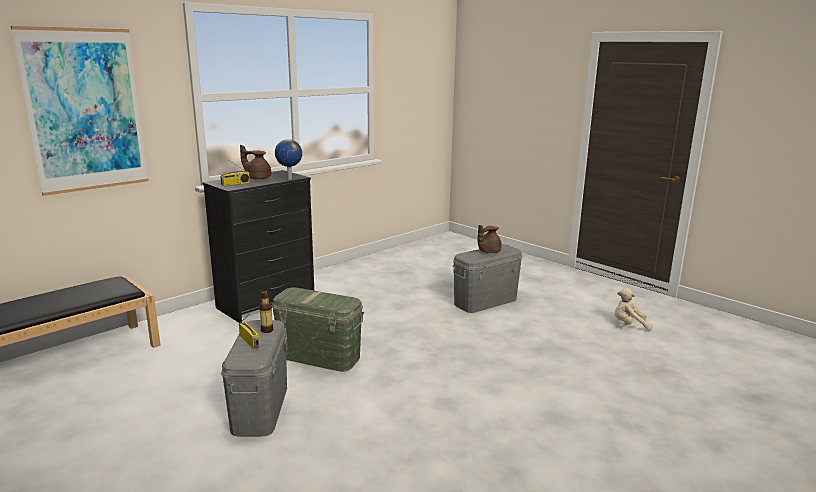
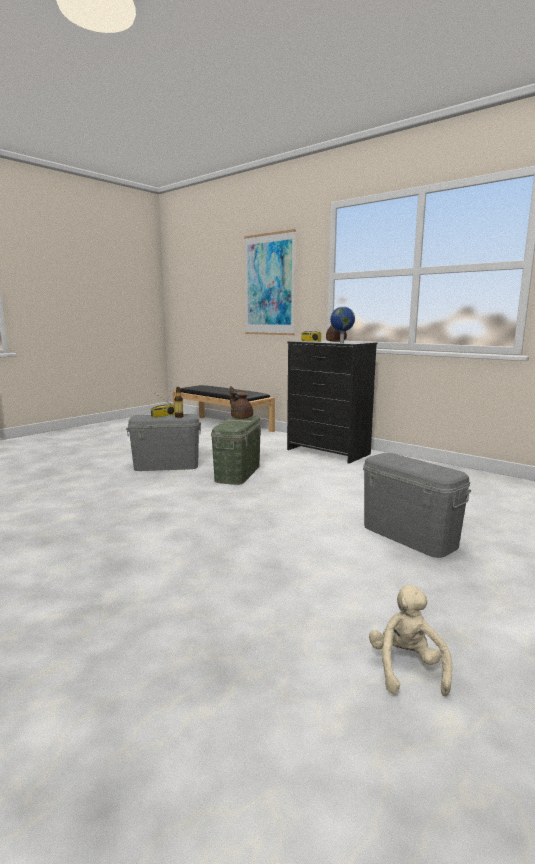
camera: 85 degrees right, 5 degrees down
brown teapot [477,225,502,253] -> brown teapot moved to [230,386,253,419]

